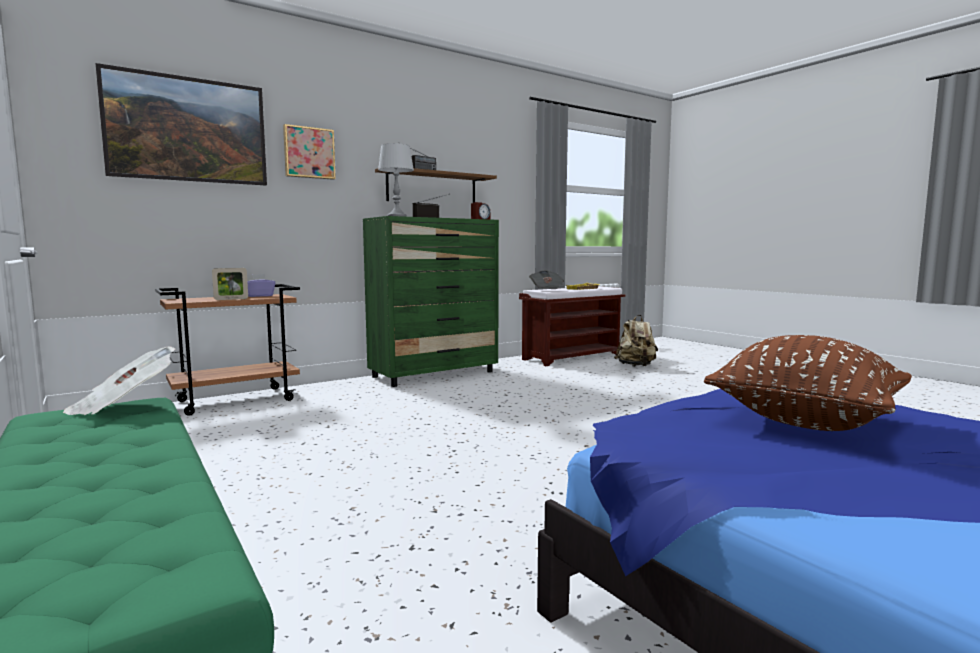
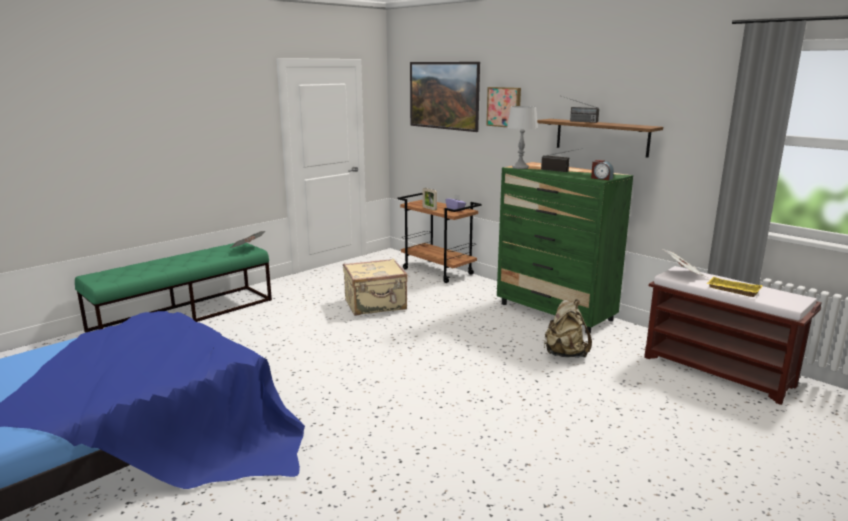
camera: 80 degrees right, 10 degrees up
beige backpack [614,315,658,367] -> beige backpack moved to [544,299,592,358]
brown pillow [704,335,912,431] -> none
none -> beige suitcase [343,258,408,316]

